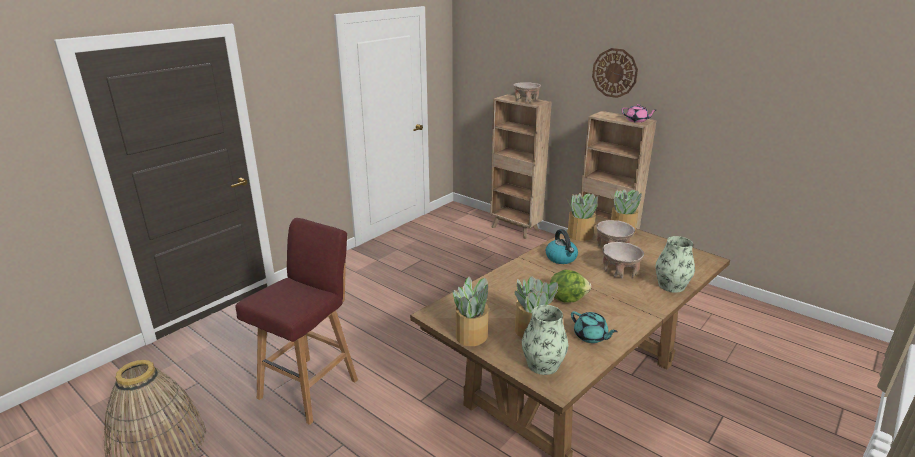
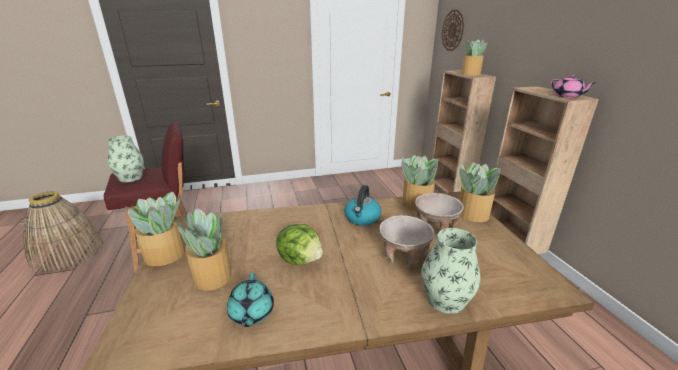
camera: 35 degrees right, 0 degrees up
beige bowl [513,82,541,102] -> potted plant [461,39,488,75]
vase [522,305,568,375] -> vase moved to [108,135,144,182]
wall clock [592,48,638,98] -> wall clock moved to [441,10,464,51]

